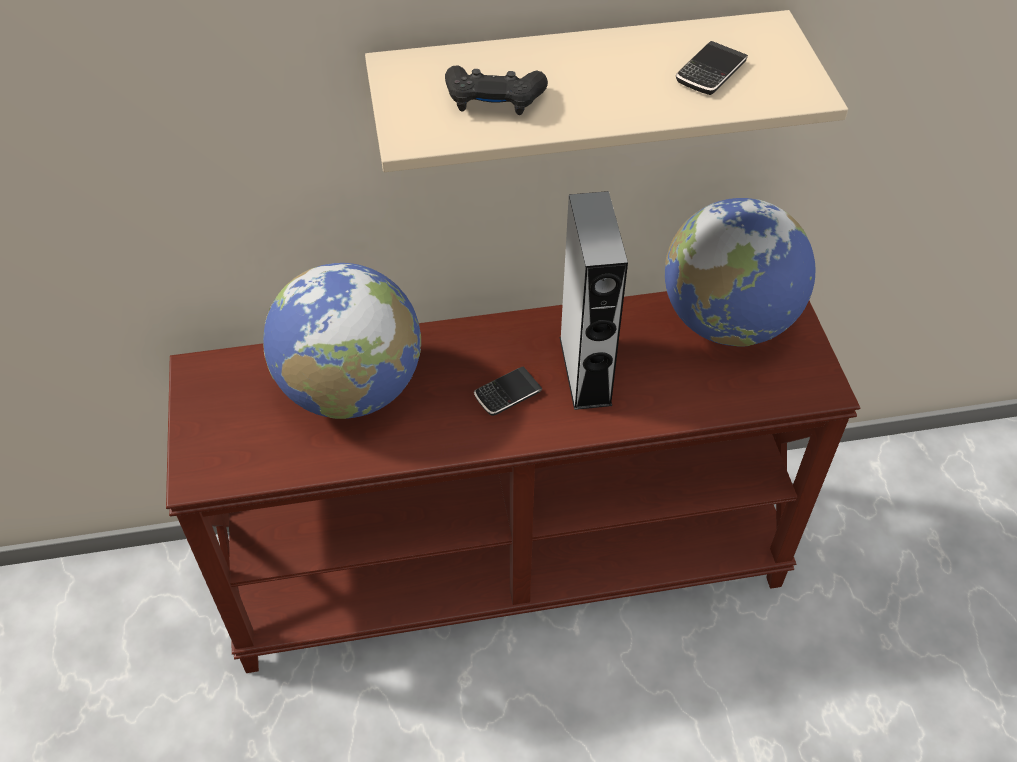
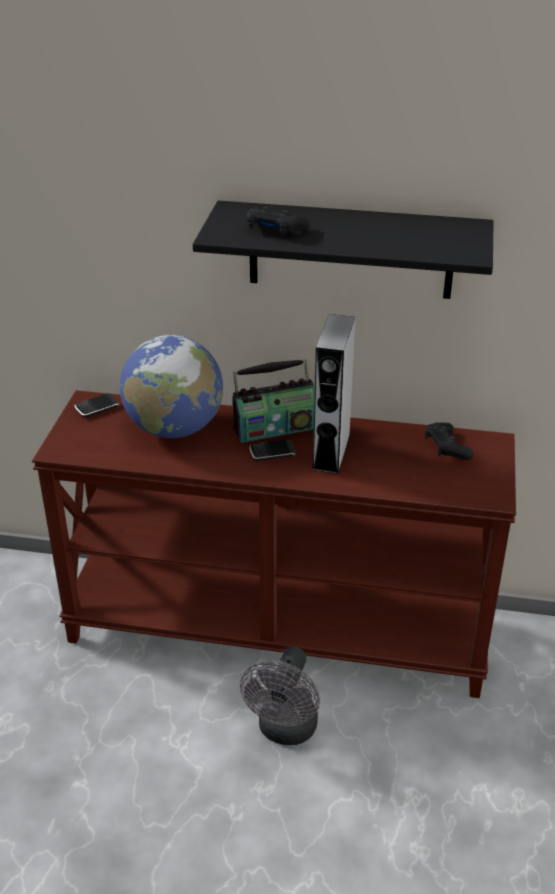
camera: 20 degrees right, 15 degrees down
beige shelf [365,10,848,172] -> black shelf [193,201,493,299]
globe [665,198,815,347] -> black game controller [425,423,474,460]
phone [676,41,748,95] -> phone moved to [74,393,120,418]
none -> radio [232,359,315,443]
none -> grey fan [240,646,320,745]

